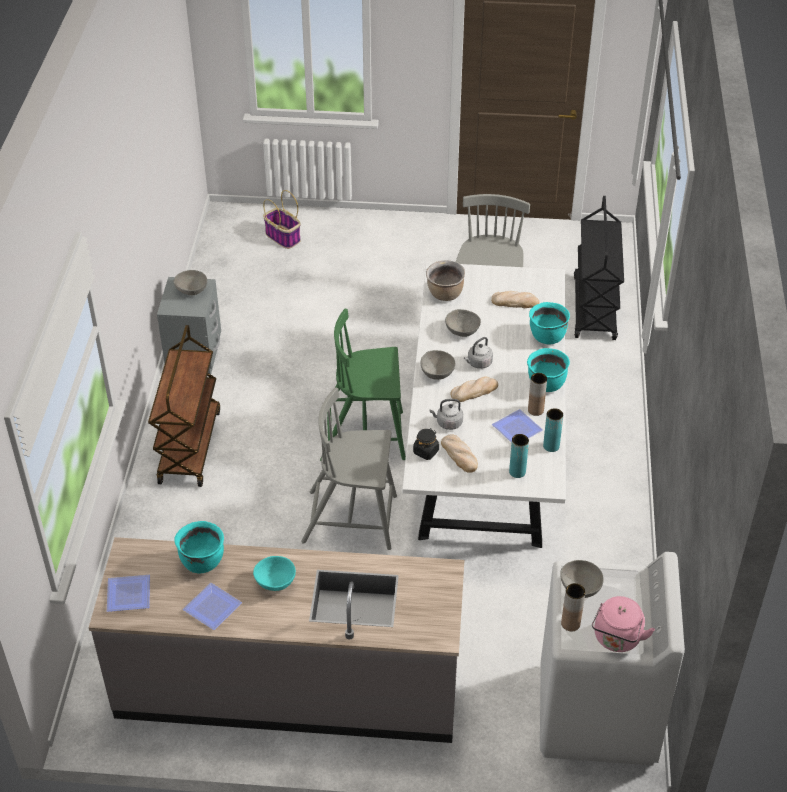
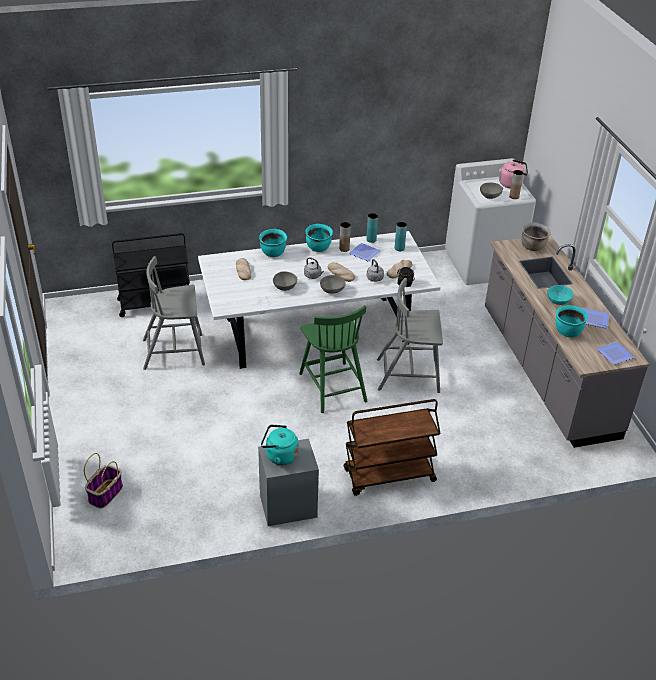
camera: 110 degrees left, 5 degrees down
grey bowl [174,270,207,295] -> turquoise kettle [261,425,299,465]
grey chair [301,387,397,550] -> grey chair turned 105 degrees clockwise [377,278,443,393]
brown cooking pot [426,260,465,301] -> brown cooking pot moved to [522,222,551,251]

